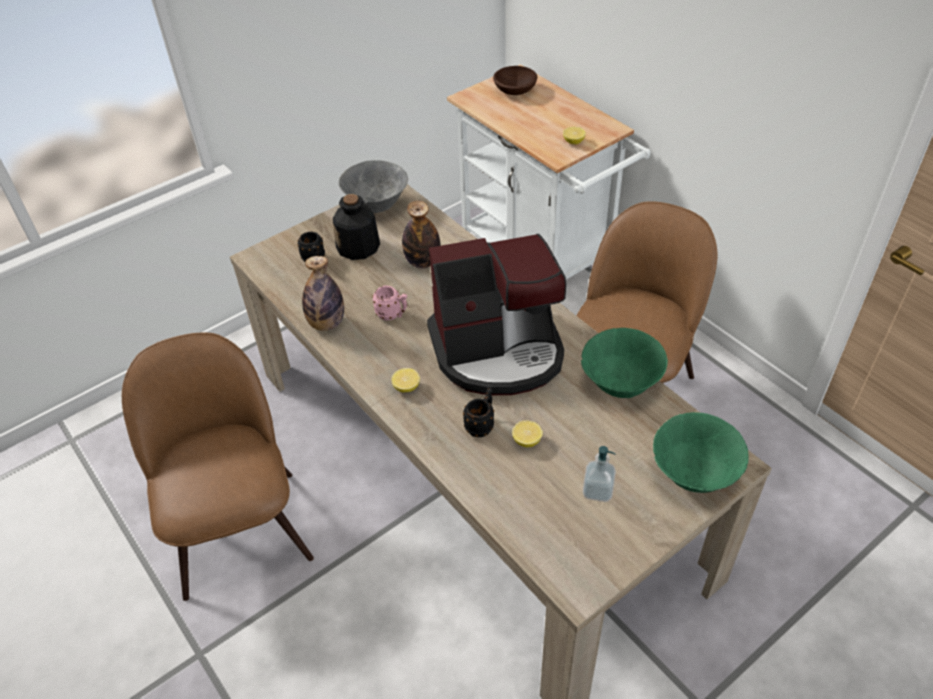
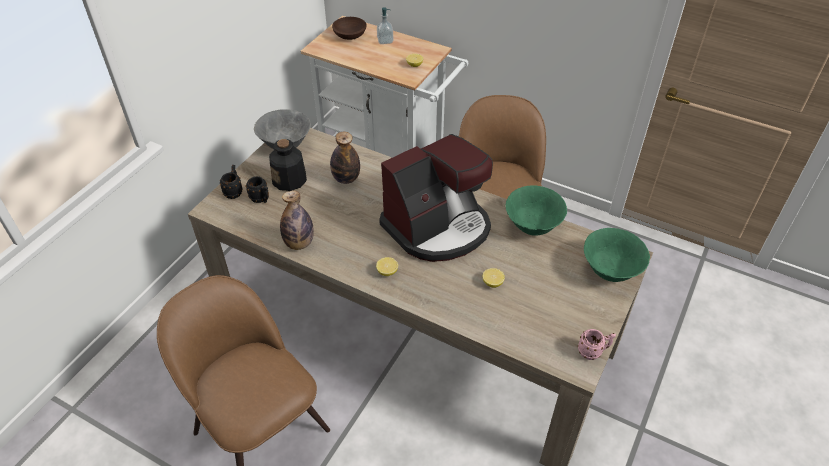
camera: 25 degrees left, 0 degrees up
pink mug [372,286,407,321] -> pink mug moved to [578,329,616,360]
black mug [463,388,495,437] -> black mug moved to [220,165,242,199]
soap dispenser [583,446,616,502] -> soap dispenser moved to [377,7,393,44]

